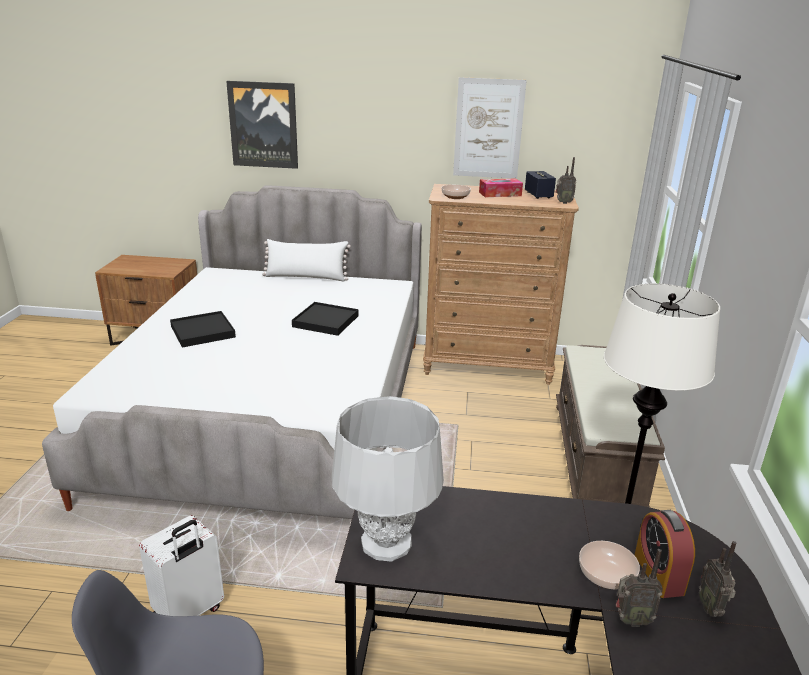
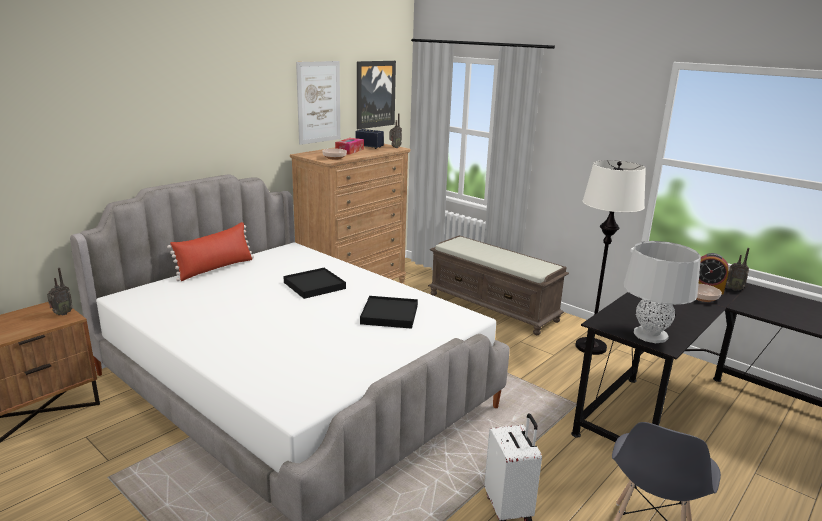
camera: 55 degrees left, 5 degrees down
black tray [170,311,236,348] -> black tray moved to [360,296,418,329]
picture [226,81,298,169] -> picture moved to [357,61,396,129]
white pillow [262,239,351,282] -> red pillow [167,222,254,281]
radio [616,549,663,627] -> radio moved to [47,268,73,316]

